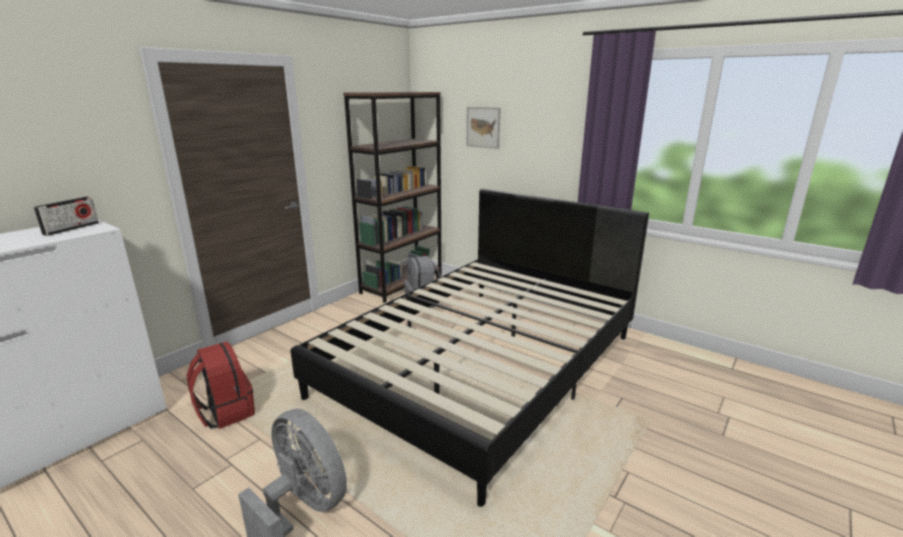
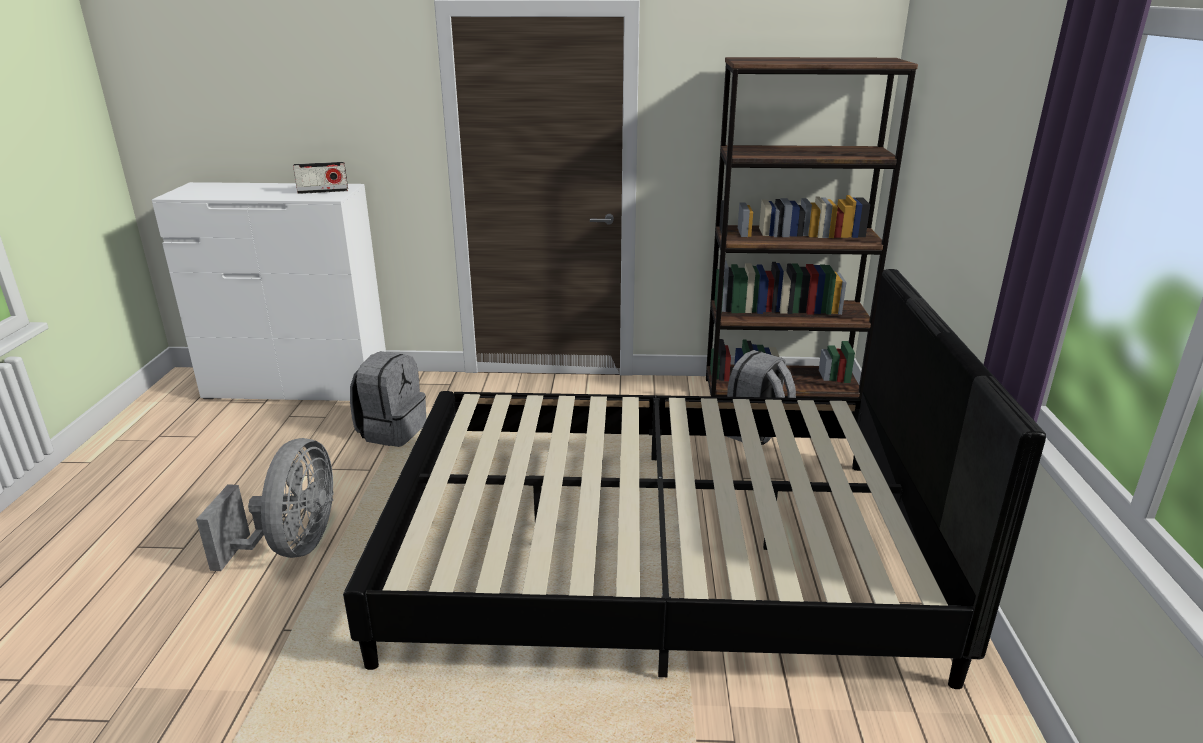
camera: 55 degrees right, 5 degrees up
red backpack [187,341,255,429] -> grey backpack [350,351,426,447]
picture [467,107,501,149] -> none

